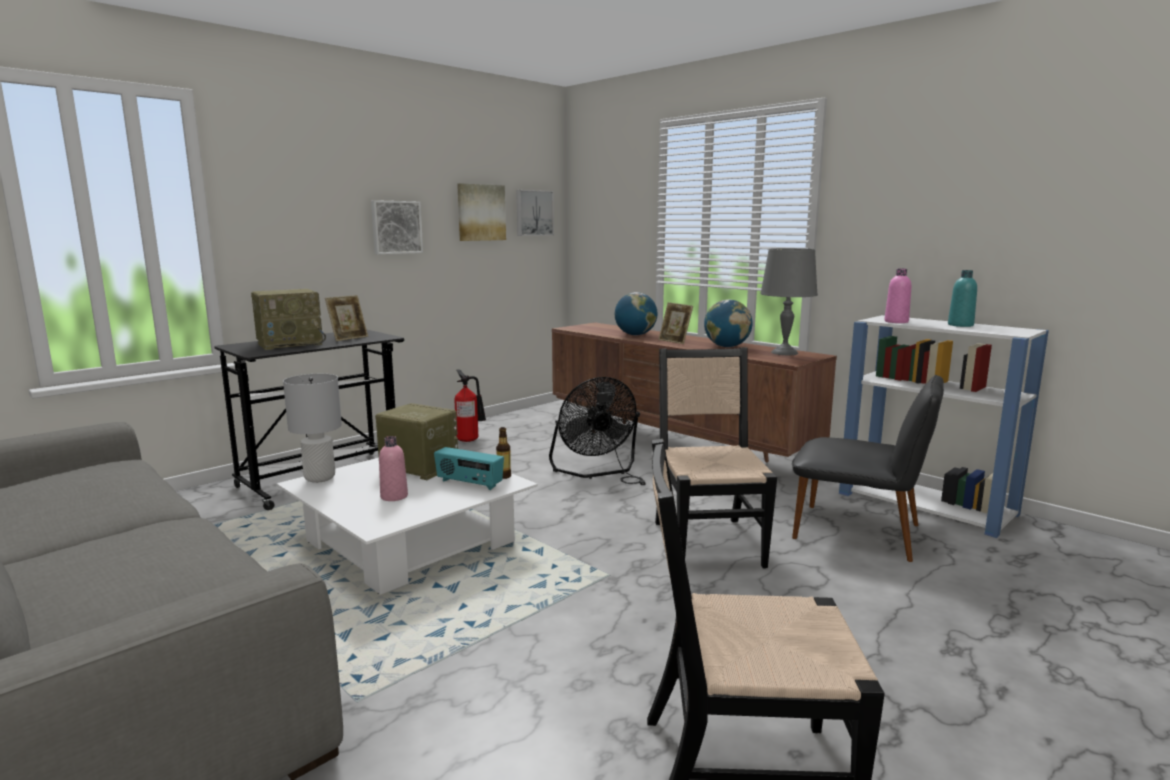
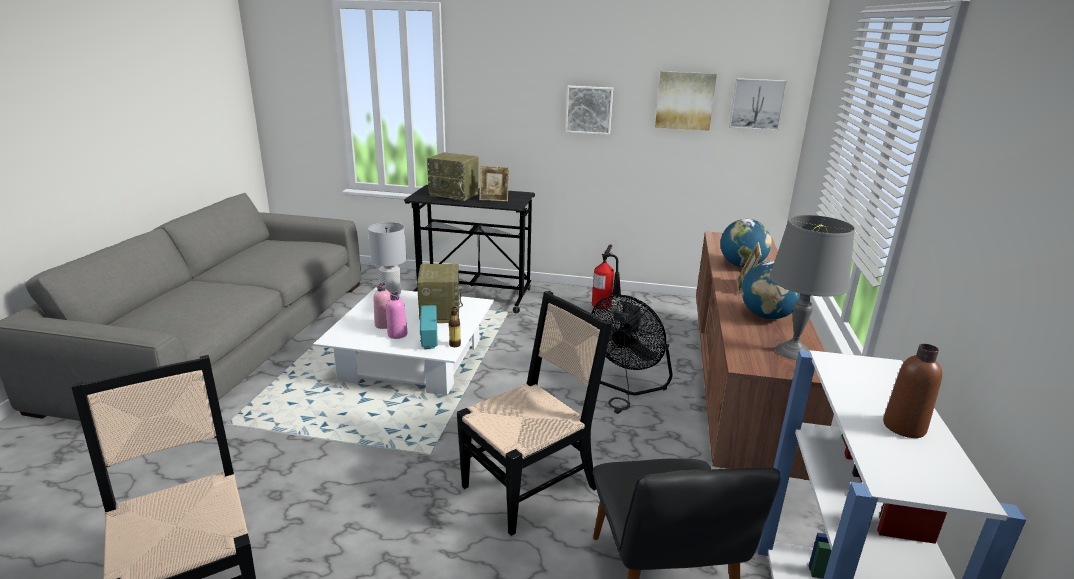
camera: 55 degrees right, 10 degrees up
pink bottle [884,269,911,323] -> pink bottle moved to [387,292,407,339]
turquoise bottle [948,270,977,327] -> brown bottle [883,344,942,438]

